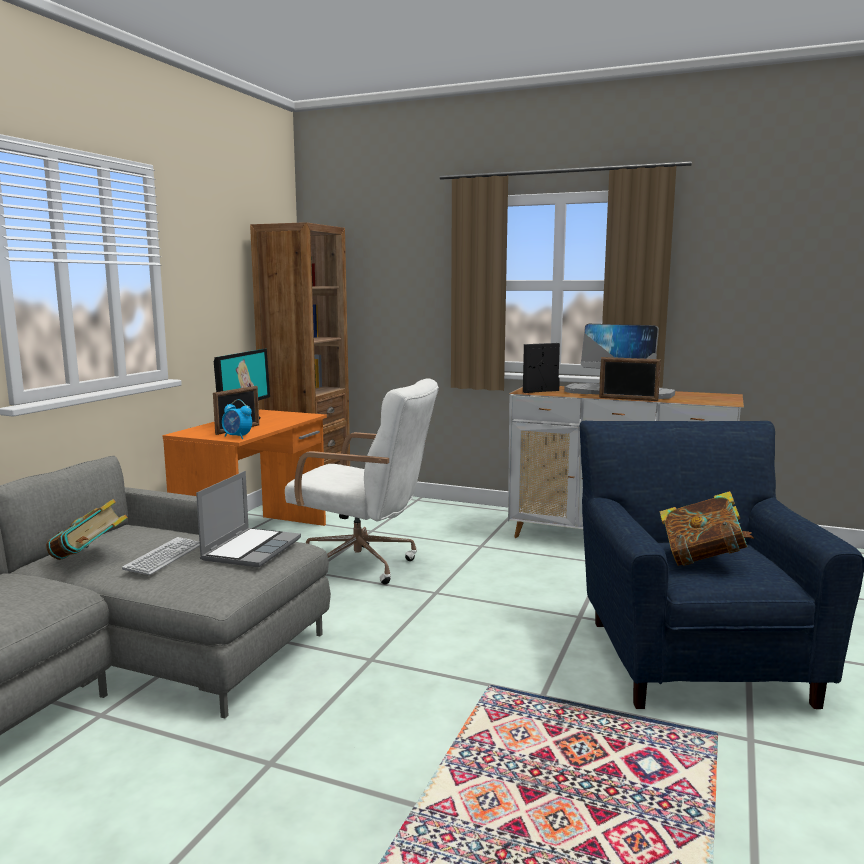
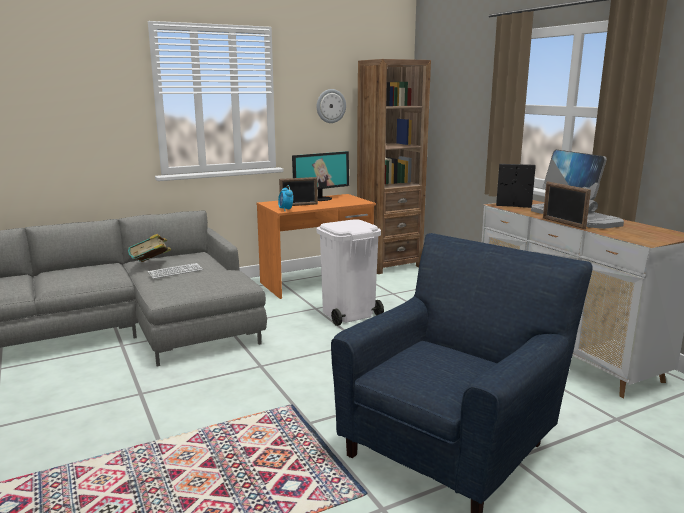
camera: 40 degrees right, 5 degrees up
laptop [196,471,301,568] -> none
white office chair [285,378,439,584] -> white trash can [317,219,384,326]
book [660,491,754,566] -> none
none -> wall clock [317,89,346,123]

